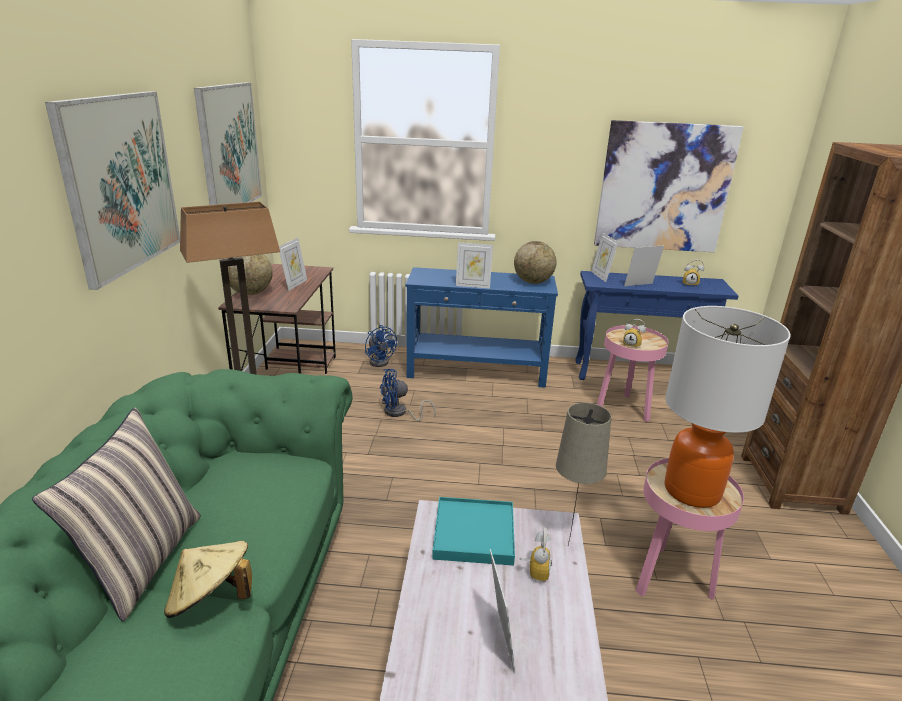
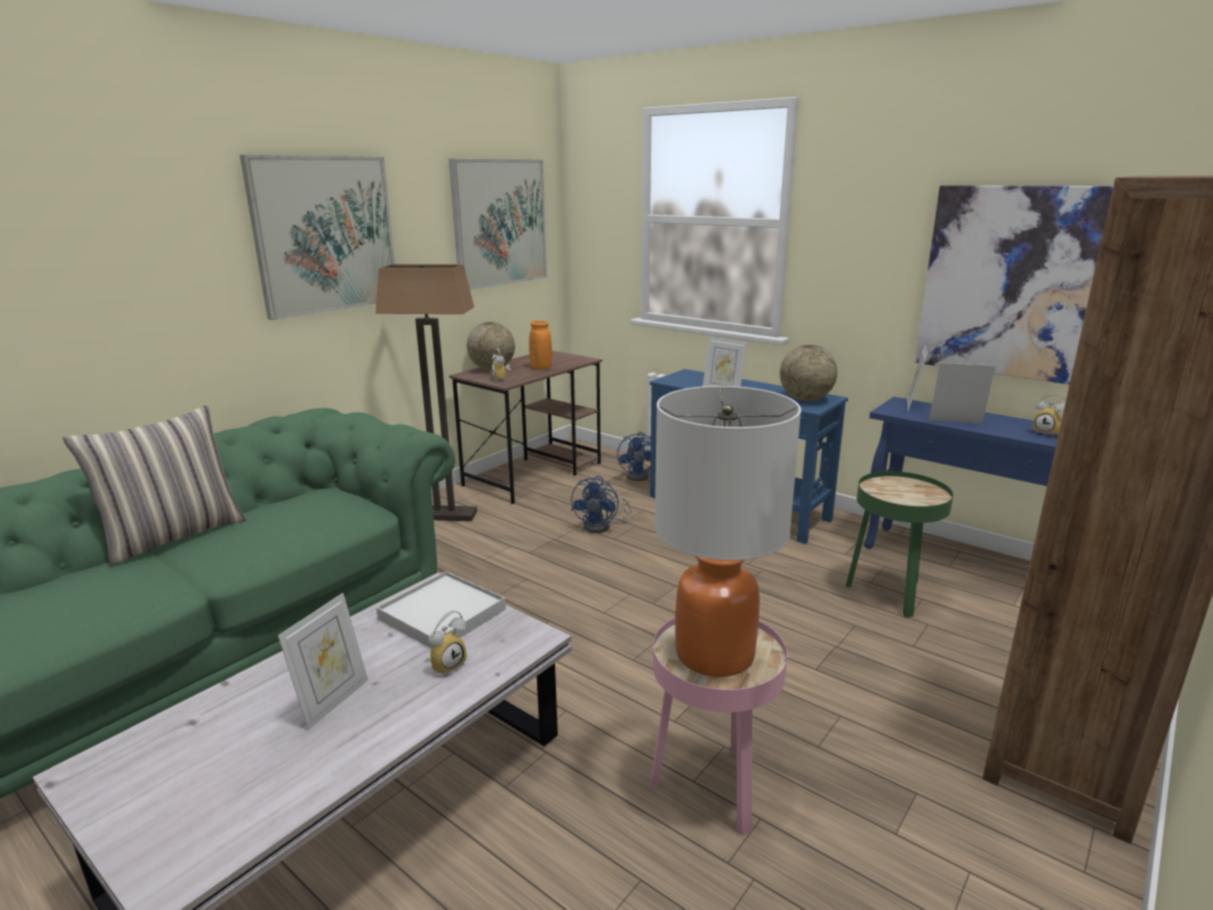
camera: 35 degrees right, 5 degrees down
beige hat [164,541,252,618] -> none
picture frame [279,238,307,291] -> orange vase [529,321,552,369]
blue fan [380,369,436,421] -> blue fan turned 90 degrees counterclockwise [571,476,632,533]
turquoise tray [432,497,515,566] -> white tray [376,571,506,648]
beige table lamp [556,403,611,545] -> none
pink side table [597,325,668,422] -> green side table [846,471,953,617]
alarm clock [623,319,646,347] -> alarm clock moved to [491,348,511,382]

